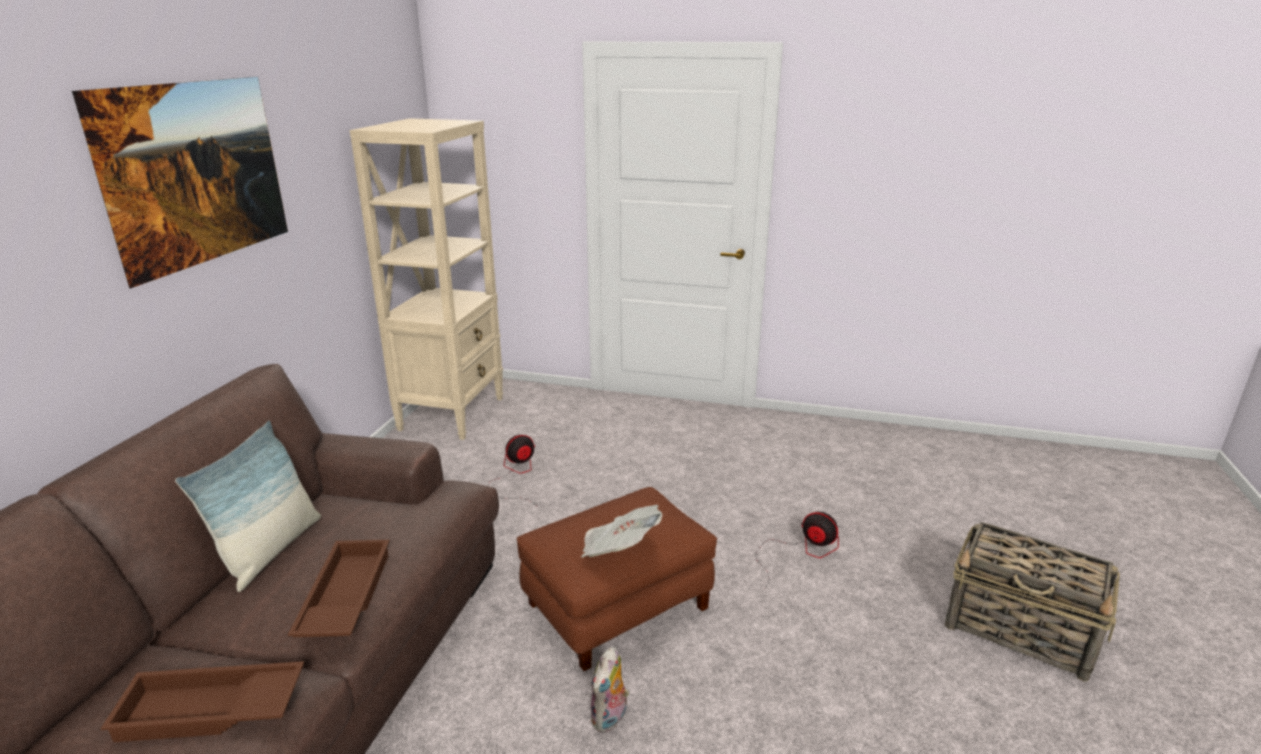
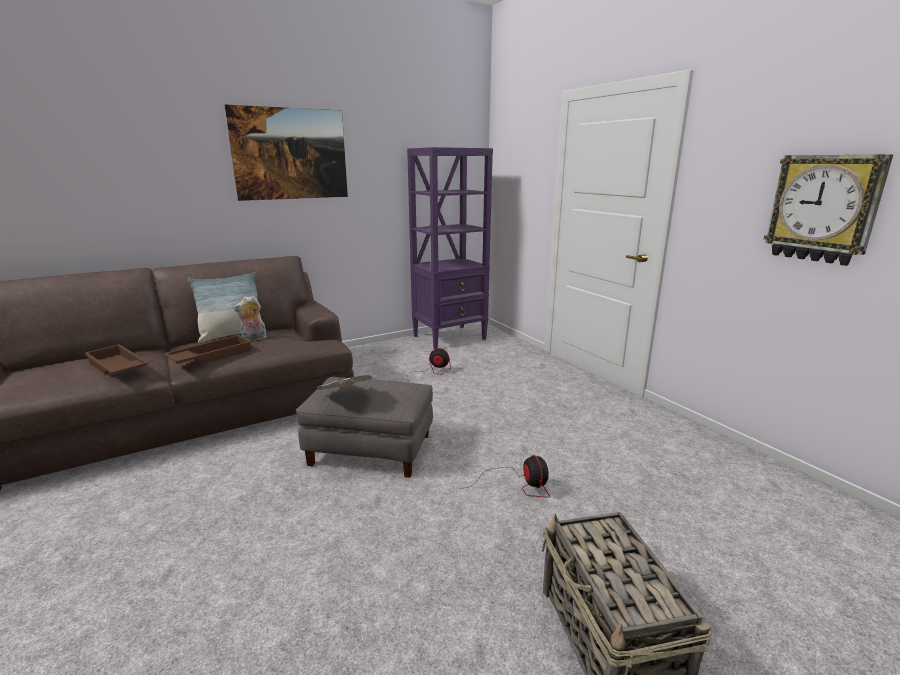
camera: 45 degrees right, 5 degrees down
beige bookcase [350,118,503,440] -> purple bookcase [407,147,493,350]
brown ottoman [516,487,717,671] -> grey ottoman [296,377,433,478]
plush toy [590,647,629,733] -> plush toy moved to [233,296,267,341]
none -> wall clock [764,154,893,266]

